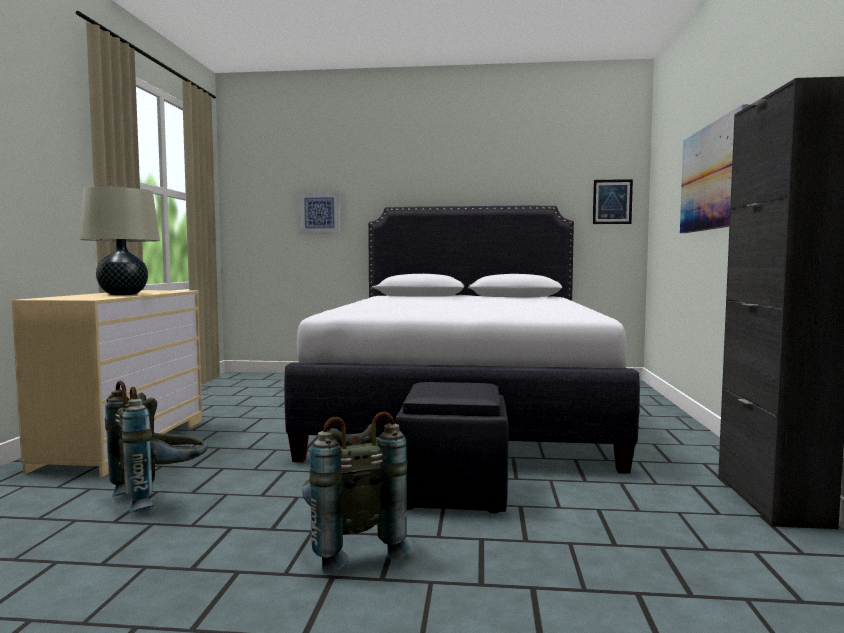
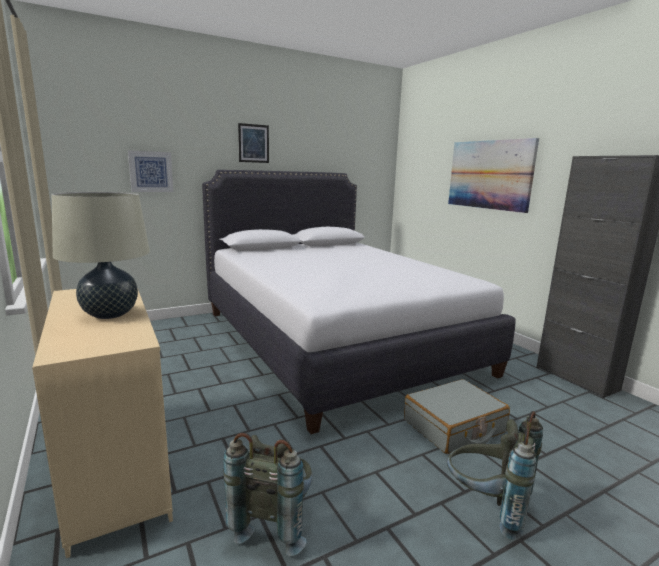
camera: 35 degrees left, 10 degrees up
black ottoman [395,382,509,513] -> grey suitcase [404,379,510,454]
picture [593,179,633,224] -> picture moved to [238,123,269,163]

